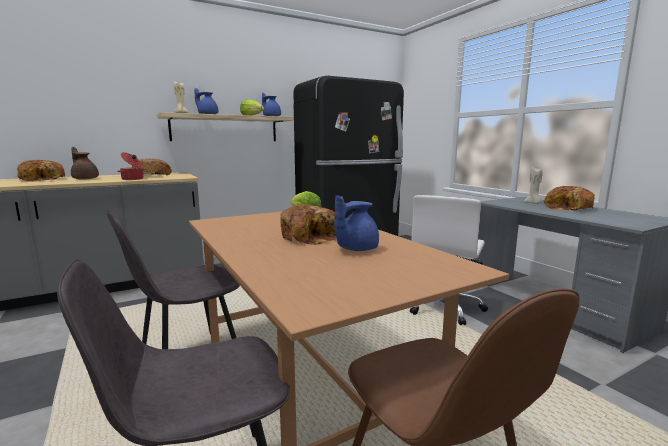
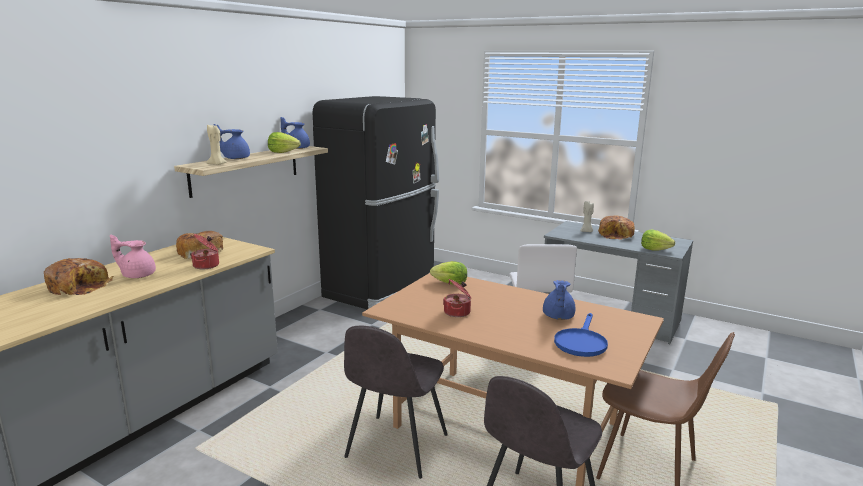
camera: 30 degrees left, 5 degrees up
brown teapot [71,147,99,180] -> pink teapot [110,235,156,278]
bread [280,204,337,245] -> none
none -> cooking pot [443,279,471,317]
none -> blue frying pan [554,313,608,357]
none -> lettuce [641,230,675,251]

